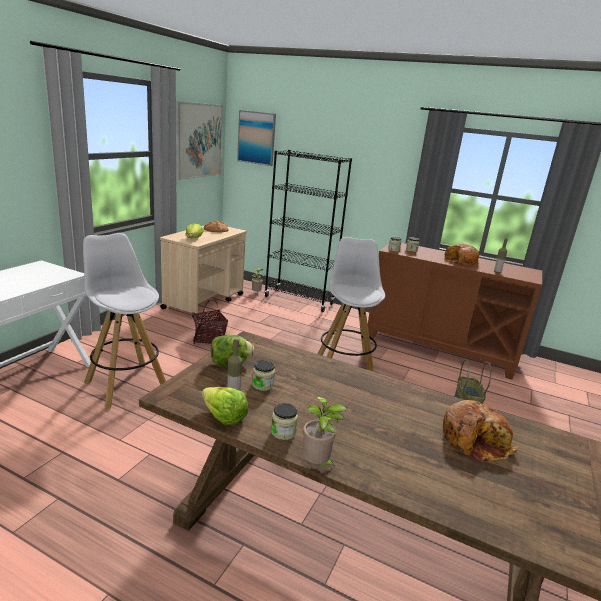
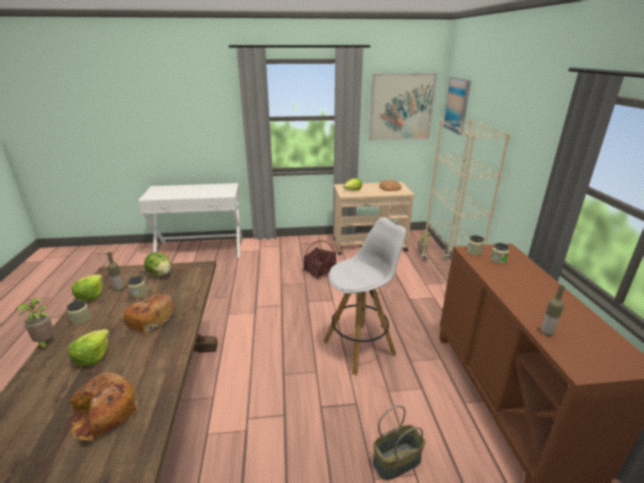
camera: 60 degrees right, 5 degrees up
white stool [83,233,166,409] -> none
black bookcase [265,150,352,312] -> beige bookcase [421,119,510,293]
bread [444,243,479,265] -> bread moved to [121,294,175,333]
none -> lettuce [68,329,110,366]

